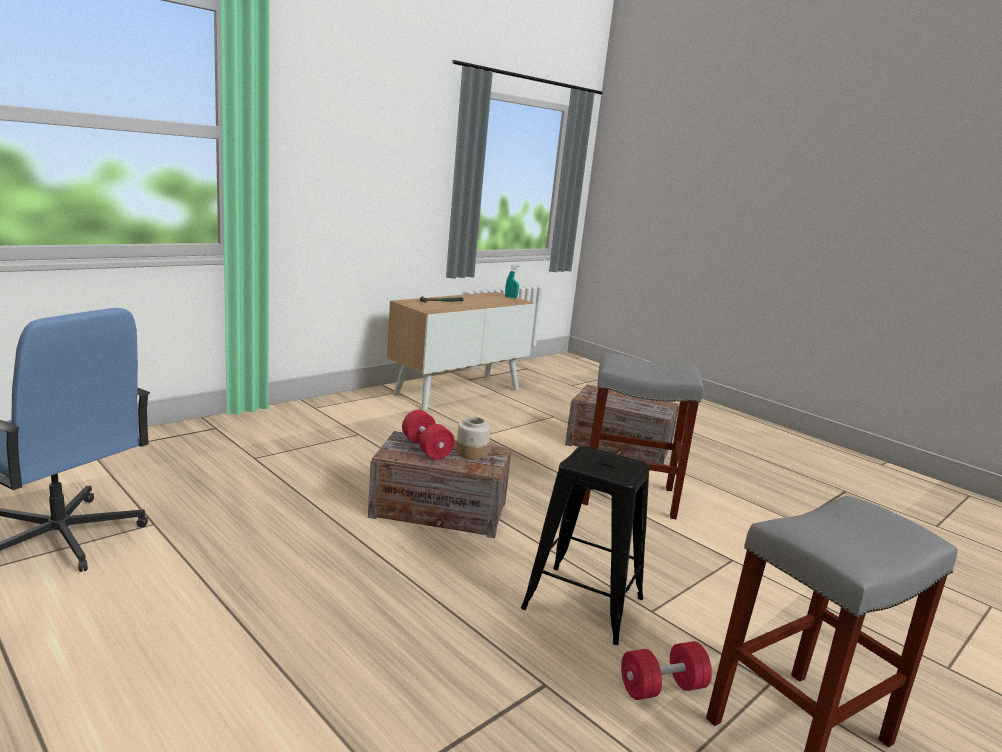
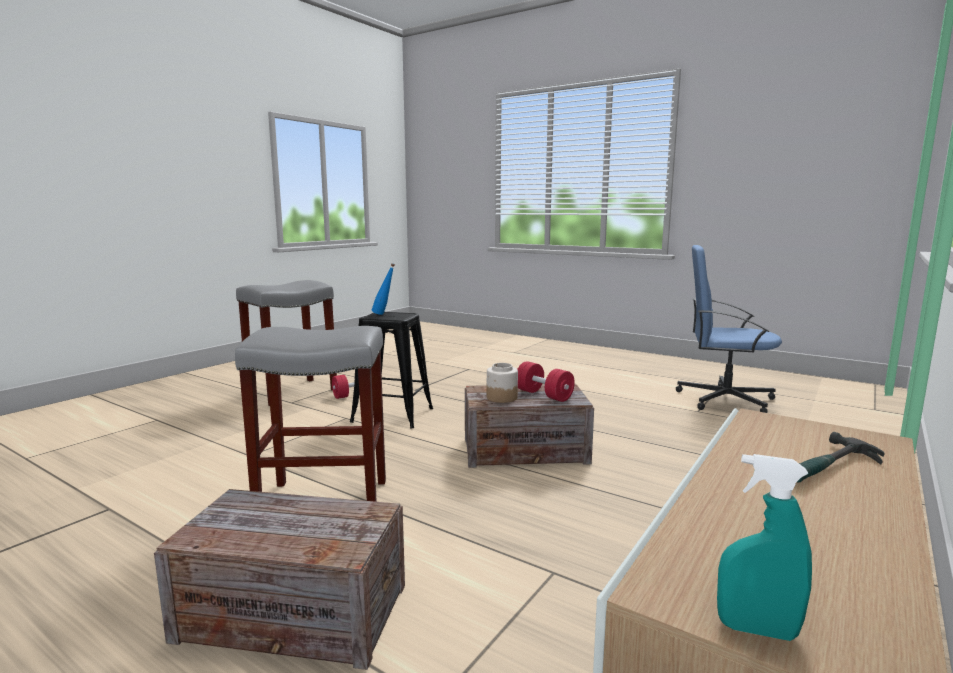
camera: 170 degrees right, 5 degrees down
none -> blue bottle [372,263,395,315]

